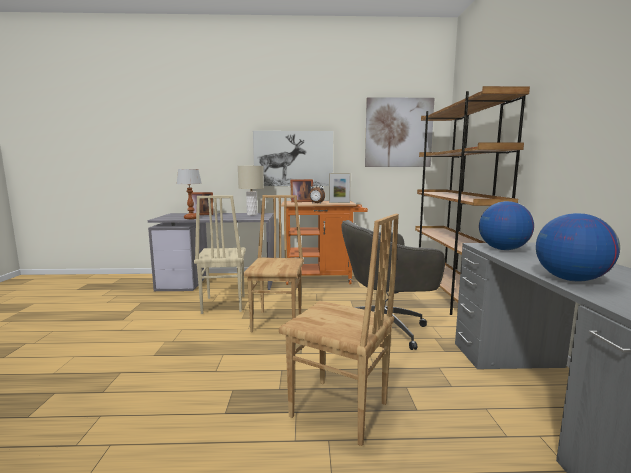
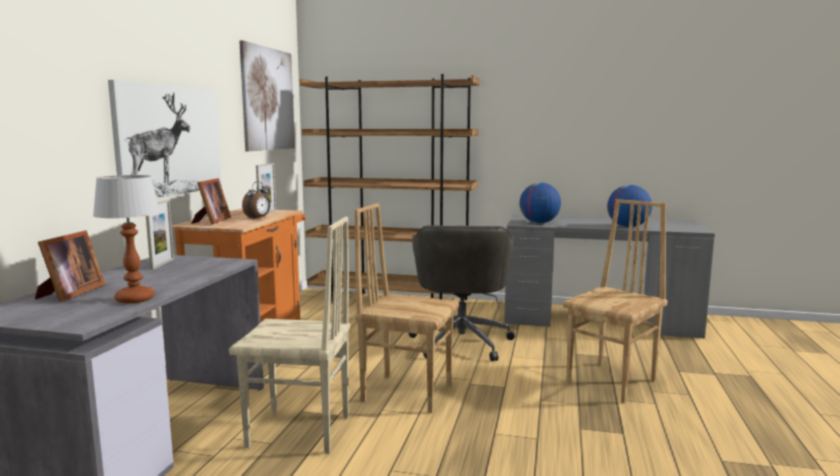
camera: 75 degrees left, 0 degrees up
beige table lamp [238,166,264,215] -> picture frame [146,200,174,270]

